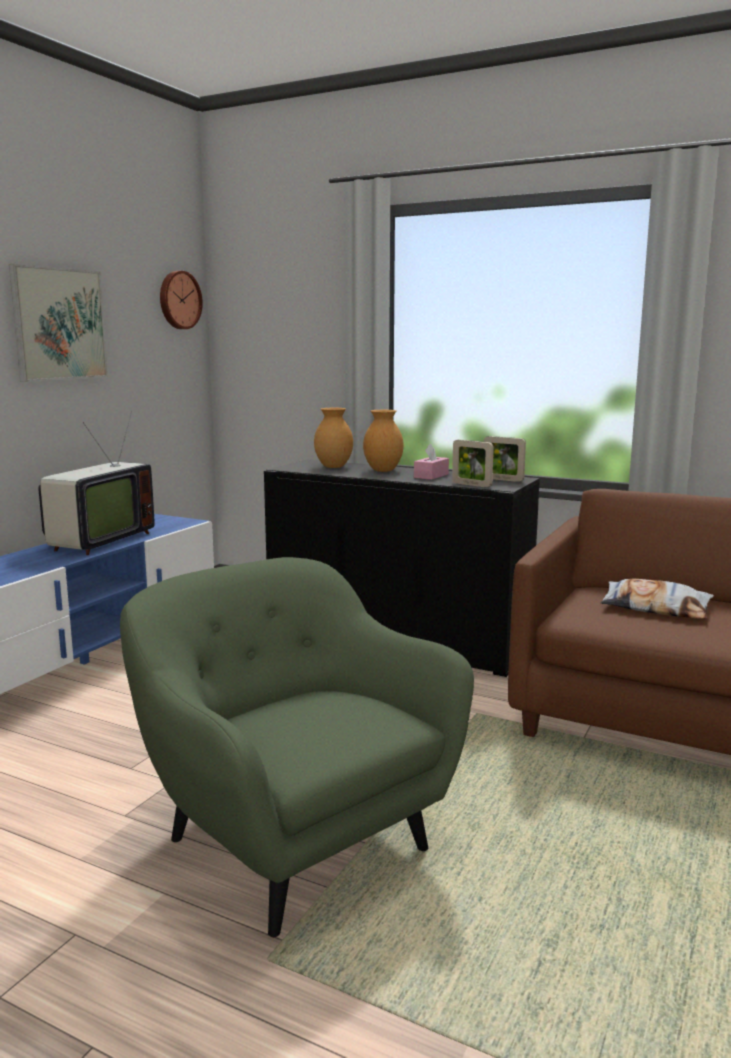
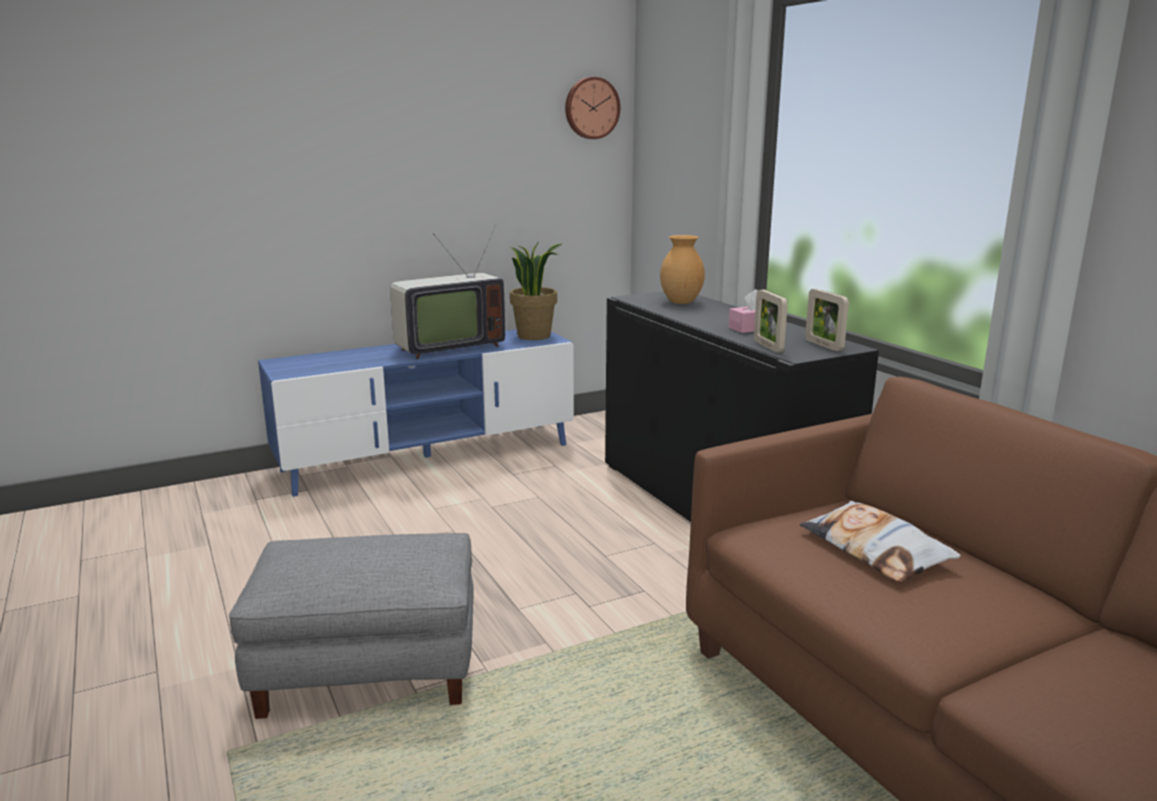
camera: 35 degrees right, 5 degrees up
picture [9,264,108,382] -> none
green armchair [120,557,474,937] -> grey ottoman [229,533,474,719]
brown vase [363,410,404,472] -> none
none -> potted plant [510,243,563,340]

